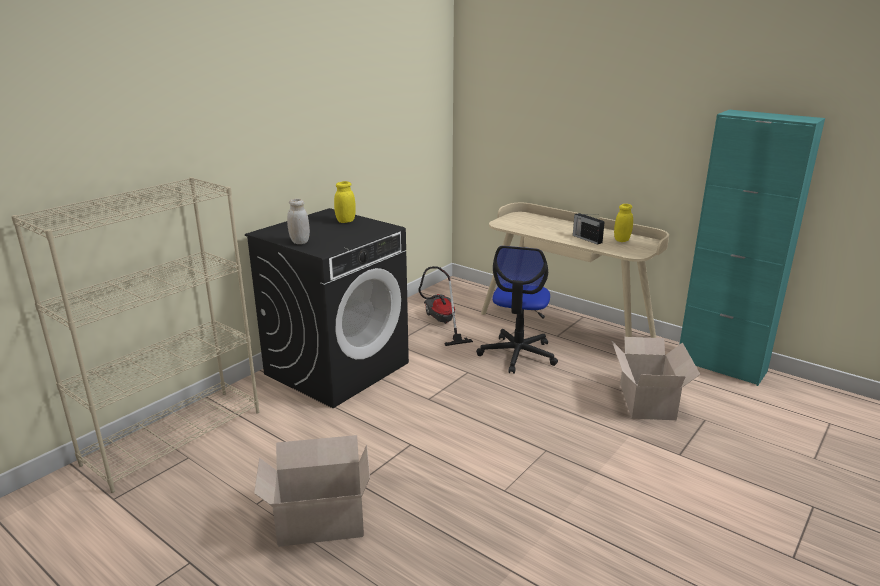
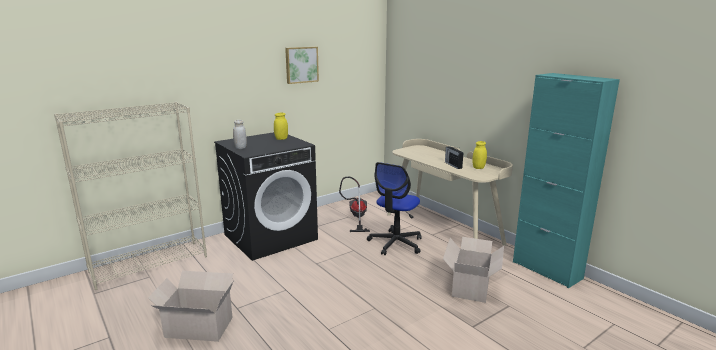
camera: 15 degrees right, 5 degrees down
none -> picture [285,47,319,84]

